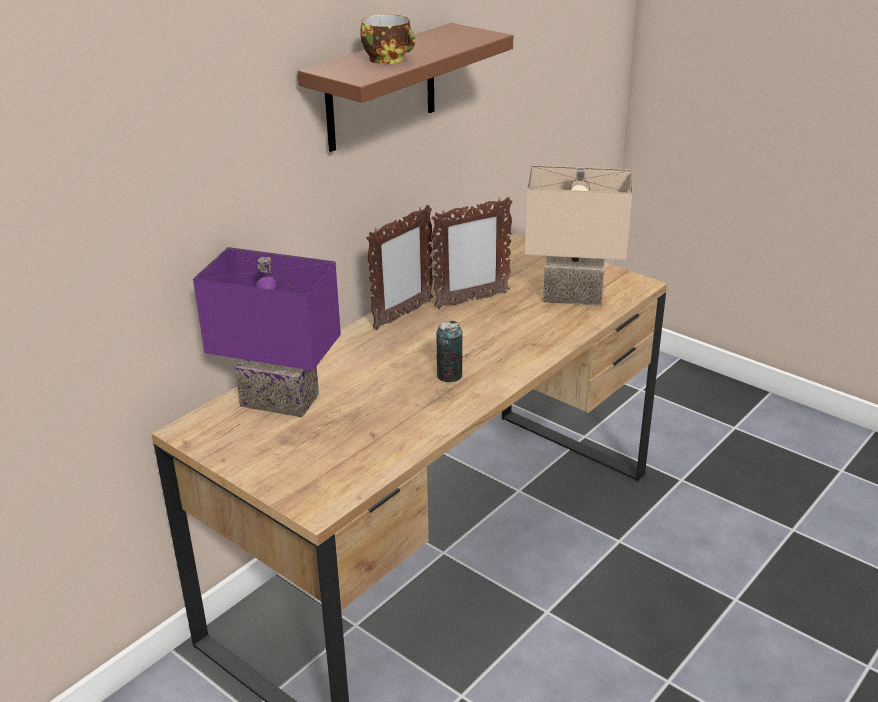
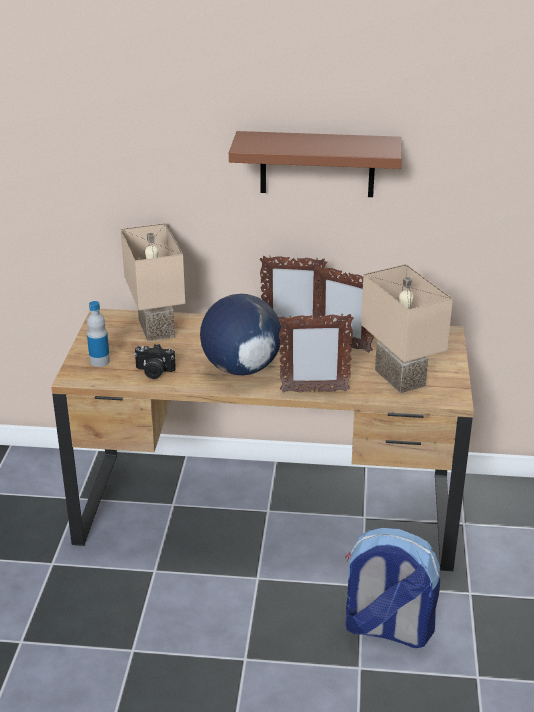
camera: 55 degrees right, 0 degrees up
purple table lamp [193,247,341,417] -> beige table lamp [121,223,185,341]
cup [360,15,415,64] -> none
can [436,321,462,382] -> globe [200,294,282,375]
none -> bottle [87,301,110,367]
none -> camera [134,344,176,379]
none -> picture frame [279,314,354,393]
none -> backpack [345,528,440,648]

